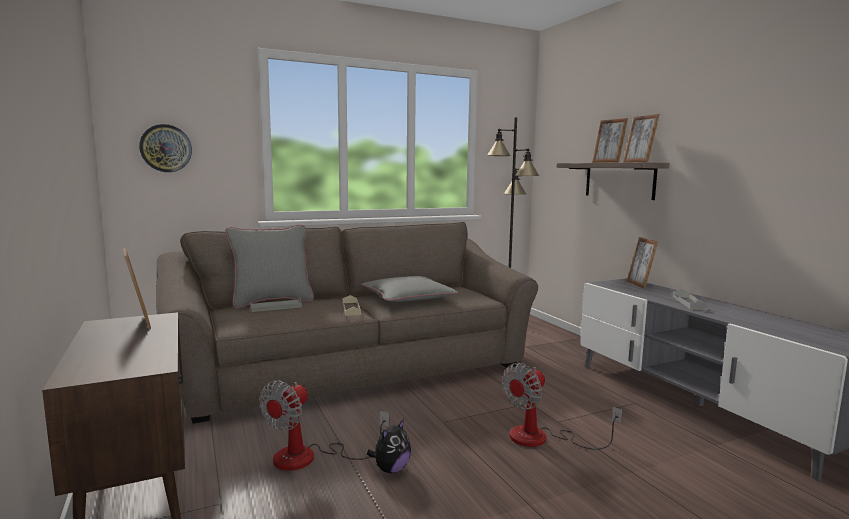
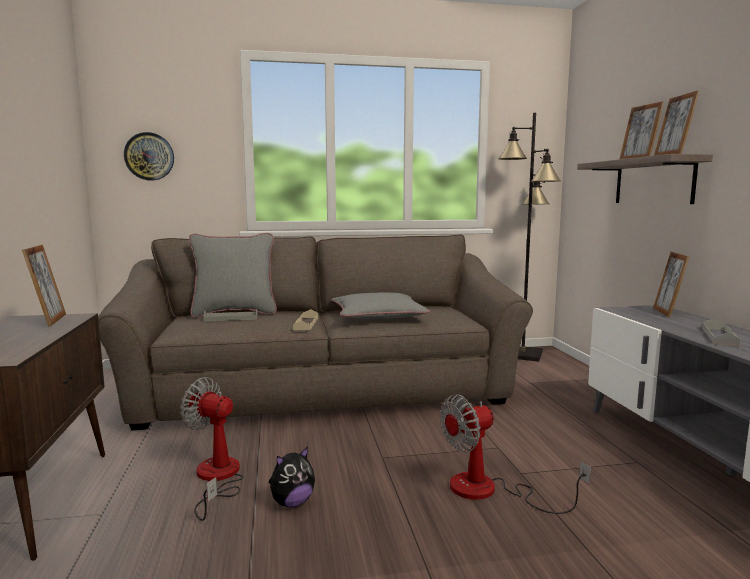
camera: 15 degrees right, 0 degrees up
fan [259,380,389,471] -> fan turned 75 degrees clockwise [180,377,244,521]

